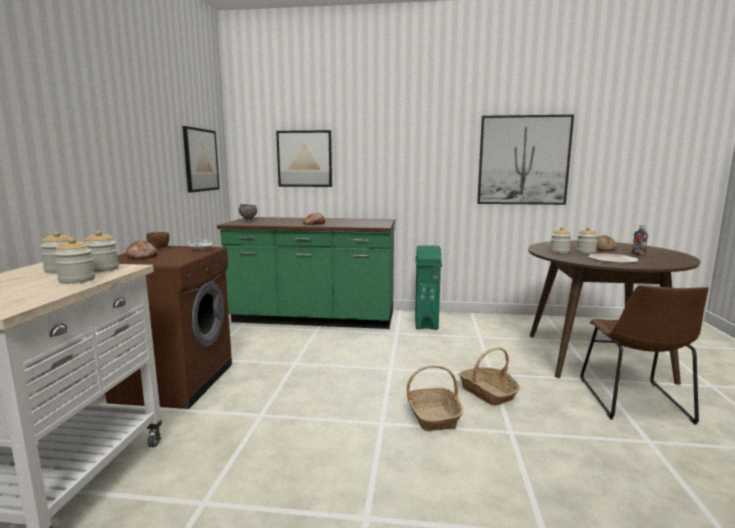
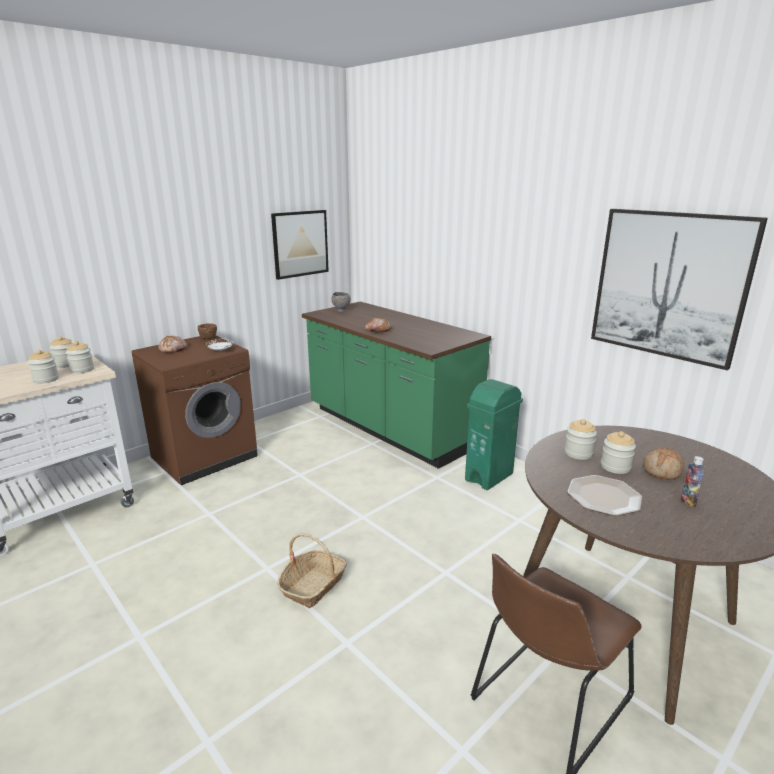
camera: 40 degrees right, 10 degrees up
picture [276,130,332,187] -> none
basket [458,347,520,406] -> none

